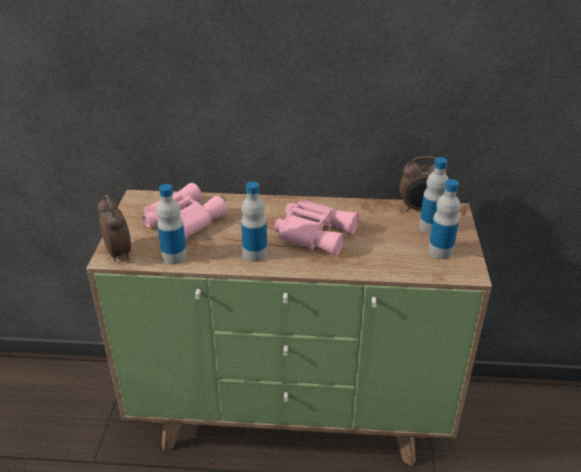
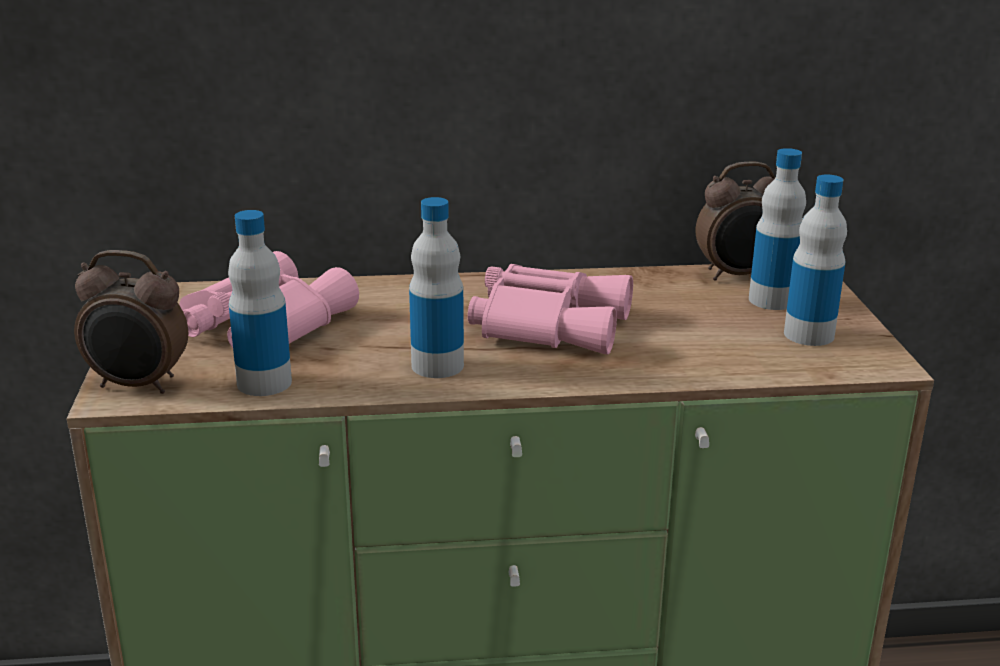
camera: 10 degrees left, 10 degrees down
alarm clock [98,195,131,262] -> alarm clock turned 135 degrees clockwise [74,250,188,394]

